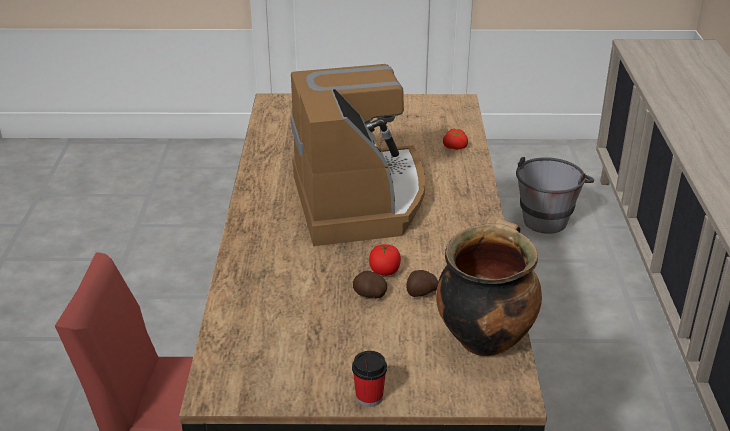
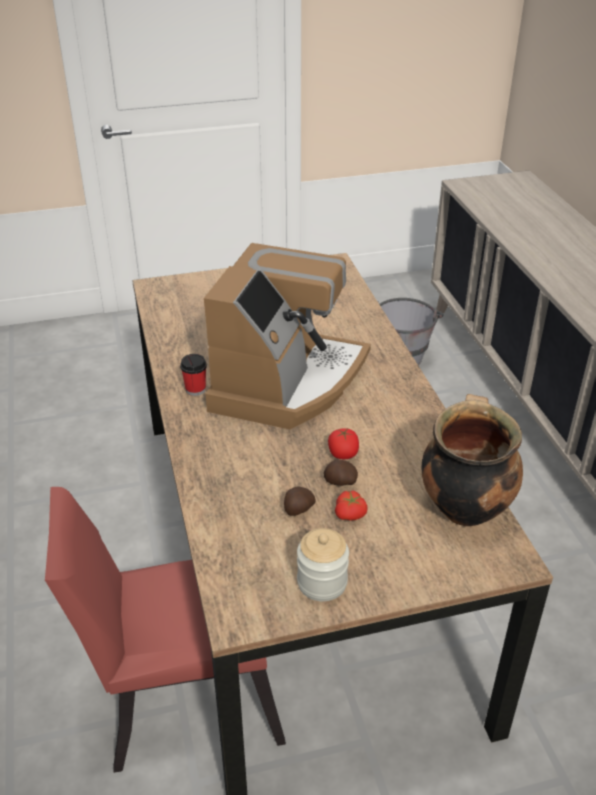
camera: 15 degrees left, 5 degrees up
coffee machine [291,64,425,246] -> coffee machine turned 45 degrees clockwise [204,243,371,429]
cup [352,351,387,407] -> cup moved to [180,354,207,396]
potato [406,270,438,297] -> potato moved to [284,487,316,516]
tomato [443,129,468,150] -> tomato moved to [335,491,368,521]
none -> jar [297,528,349,601]

